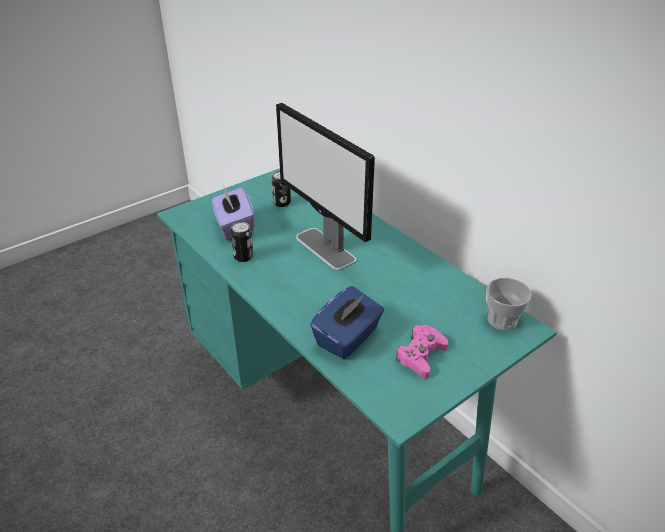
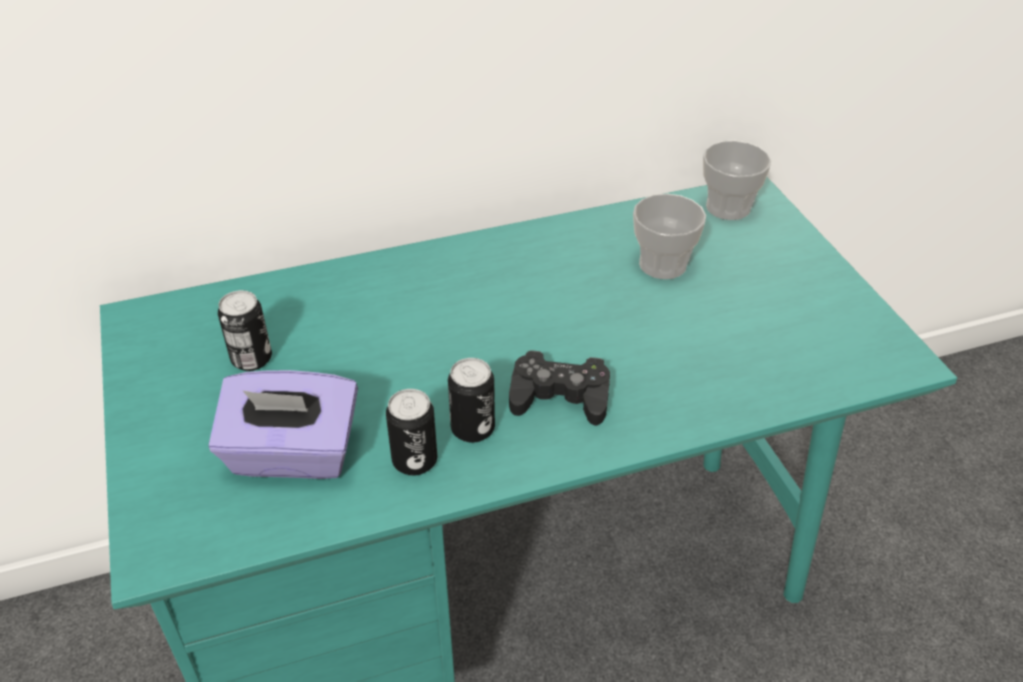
camera: 70 degrees left, 5 degrees up
monitor [276,103,375,270] -> none
blue tissue box [310,286,384,359] -> none
pink game controller [396,325,448,379] -> none
none -> can [448,358,495,443]
none -> black game controller [509,350,610,426]
none -> cup [633,194,706,279]

